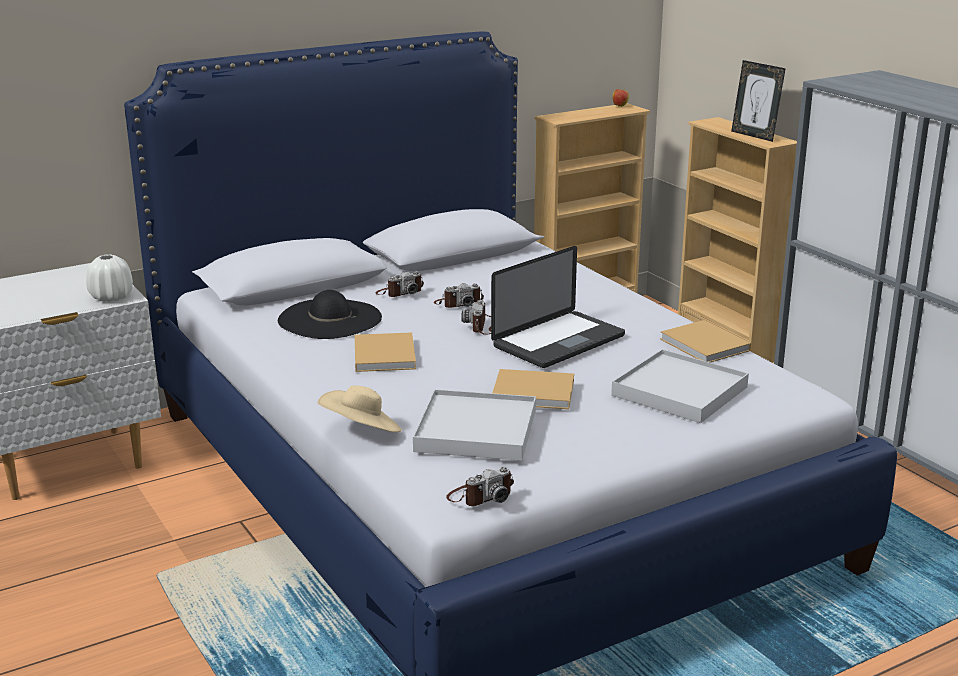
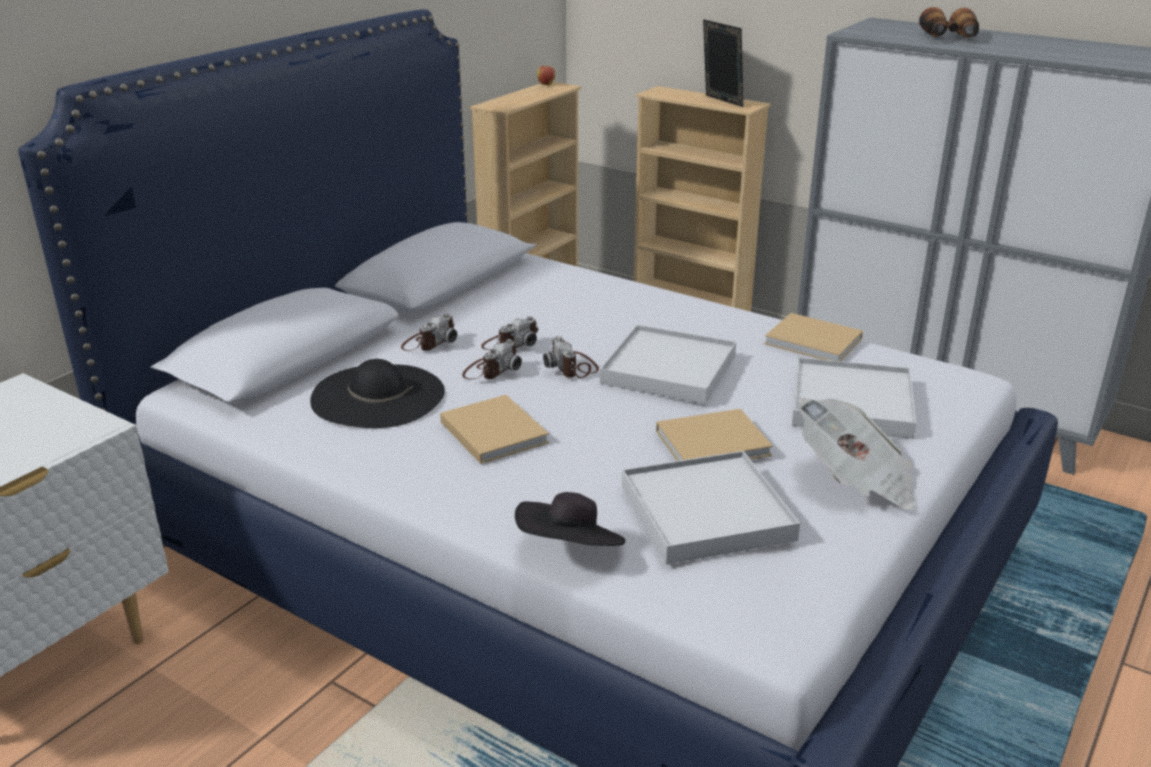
camera: 25 degrees left, 5 degrees up
white vase [86,254,133,302] -> none
beige hat [317,385,402,432] -> black hat [515,492,625,546]
camera [446,467,514,506] -> camera moved to [462,339,522,379]
laptop [491,246,625,368] -> white tray [600,325,736,404]
picture frame [731,60,786,142] -> picture frame turned 150 degrees counterclockwise [703,19,743,107]
none -> newspaper [798,398,914,510]
none -> binoculars [919,7,979,37]

